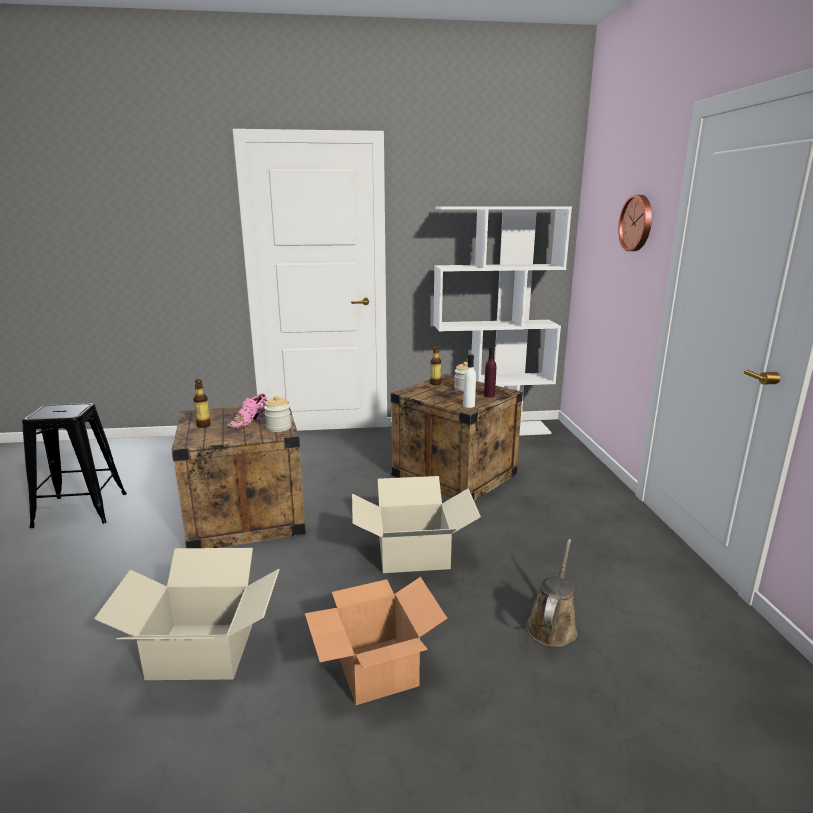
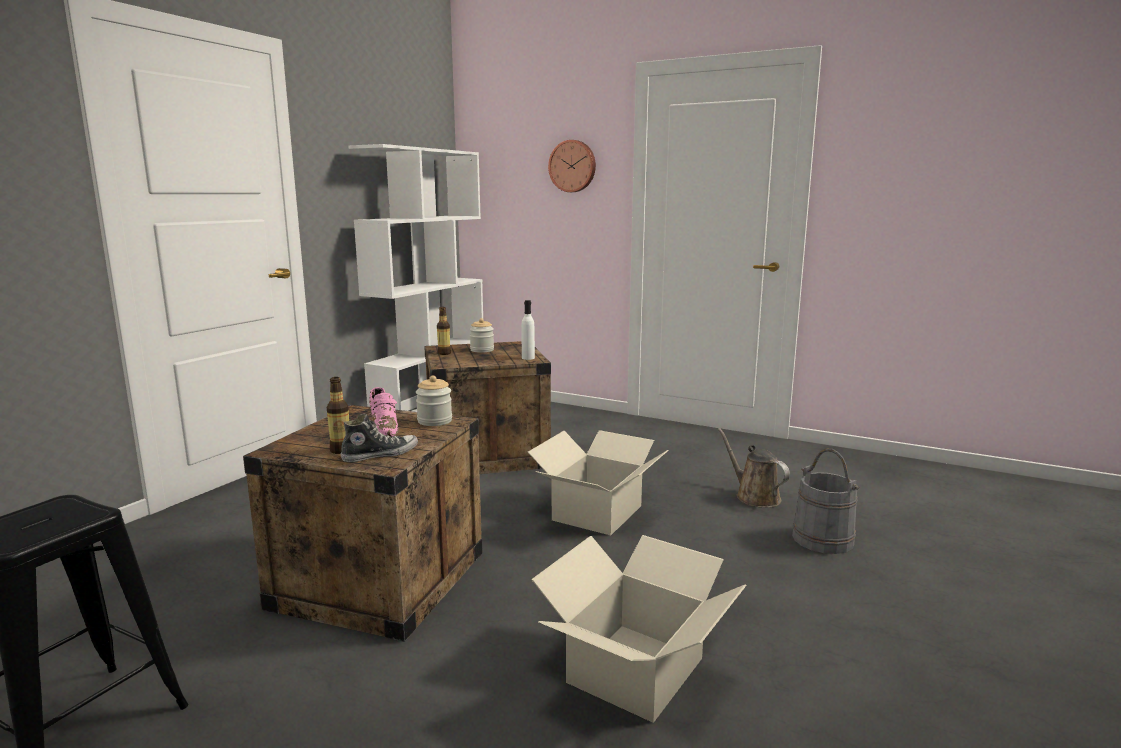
camera: 55 degrees left, 5 degrees down
cardboard box [305,577,447,705] -> none
purple bottle [484,347,496,397] -> none
none -> shoe [341,414,418,462]
none -> grey bucket [792,449,859,554]

